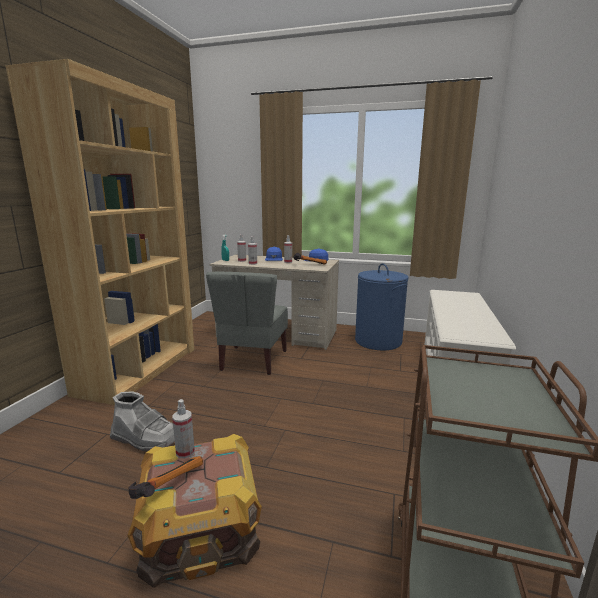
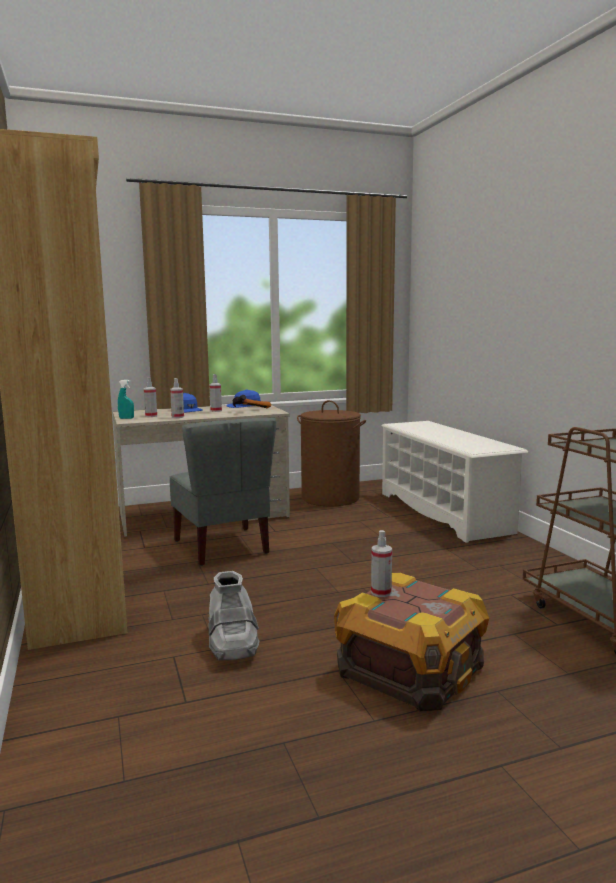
camera: 35 degrees left, 5 degrees down
grey boot [110,391,175,451] -> grey boot turned 90 degrees clockwise [208,571,259,661]
hammer [129,456,203,499] -> none
blue laundry basket [355,264,408,350] -> brown laundry basket [297,400,366,506]

